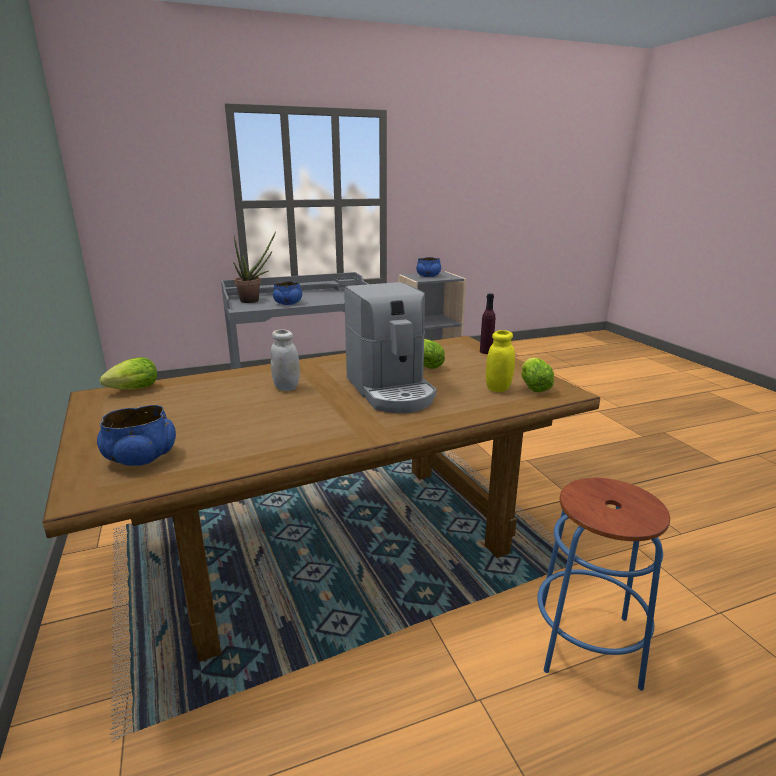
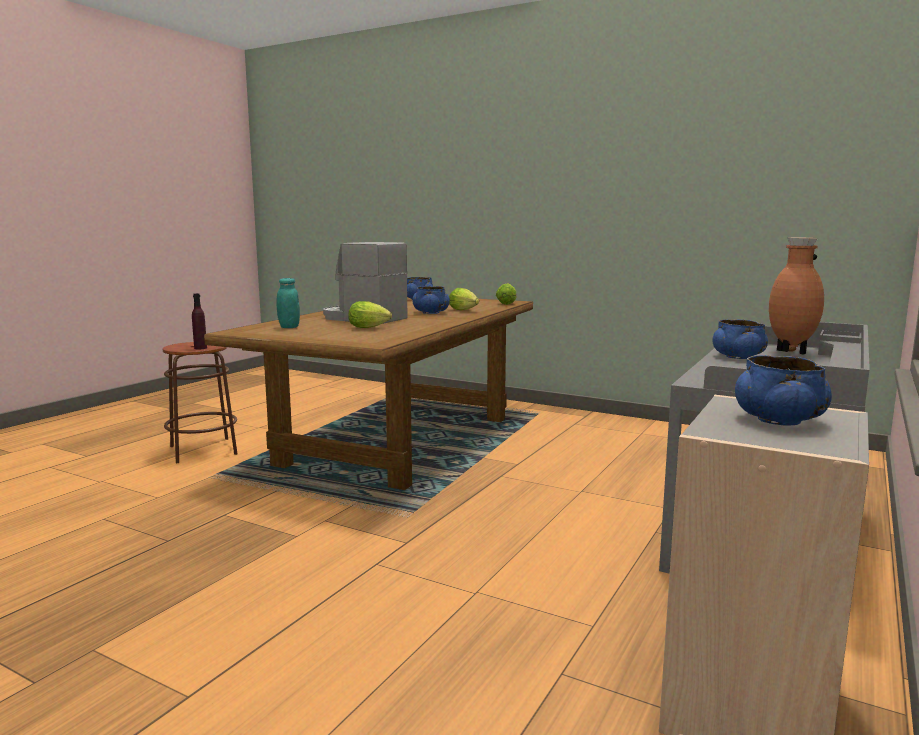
camera: 140 degrees right, 10 degrees down
potted plant [233,231,276,303] -> brown vase [769,237,824,354]
white jar [271,330,300,391] -> blue bowl [413,286,450,314]
purple bottle [480,294,495,354] -> purple bottle moved to [192,293,207,349]
yellow jar [486,330,515,393] -> turquoise jar [276,278,300,328]
lettuce [521,357,554,392] -> lettuce moved to [449,288,479,310]
blue stool [537,478,670,691] -> brown stool [163,342,237,463]

